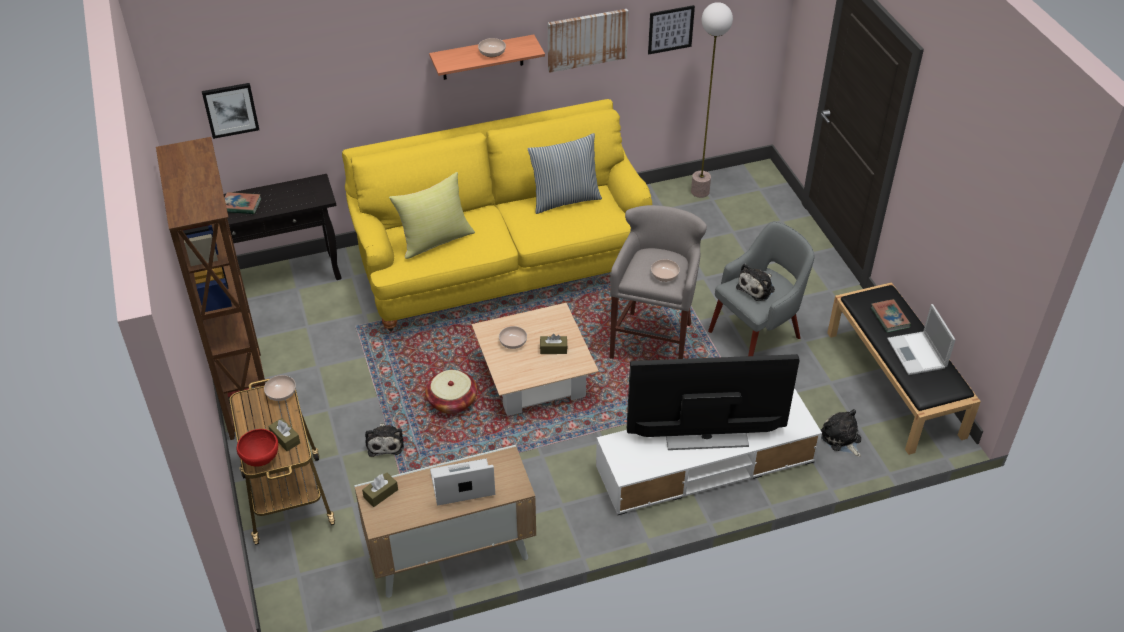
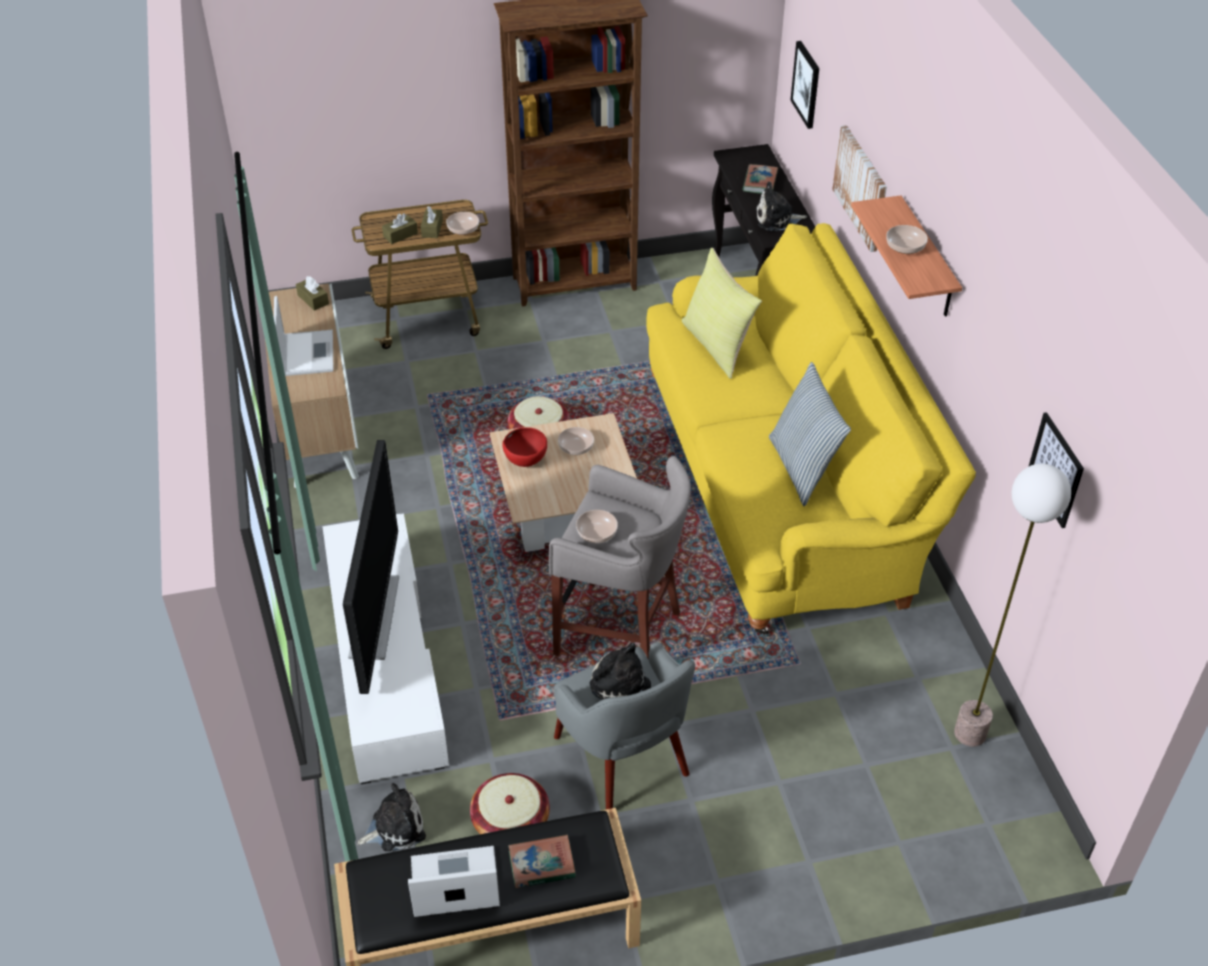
camera: 95 degrees right, 0 degrees up
red bowl [237,429,278,467] -> red bowl moved to [502,427,547,467]
plush toy [365,423,404,457] -> plush toy moved to [756,181,808,231]
brown tissue box [540,334,567,354] -> brown tissue box moved to [420,206,443,238]
picture [548,9,629,73] -> picture moved to [832,125,887,252]
none -> basket [470,773,550,834]

